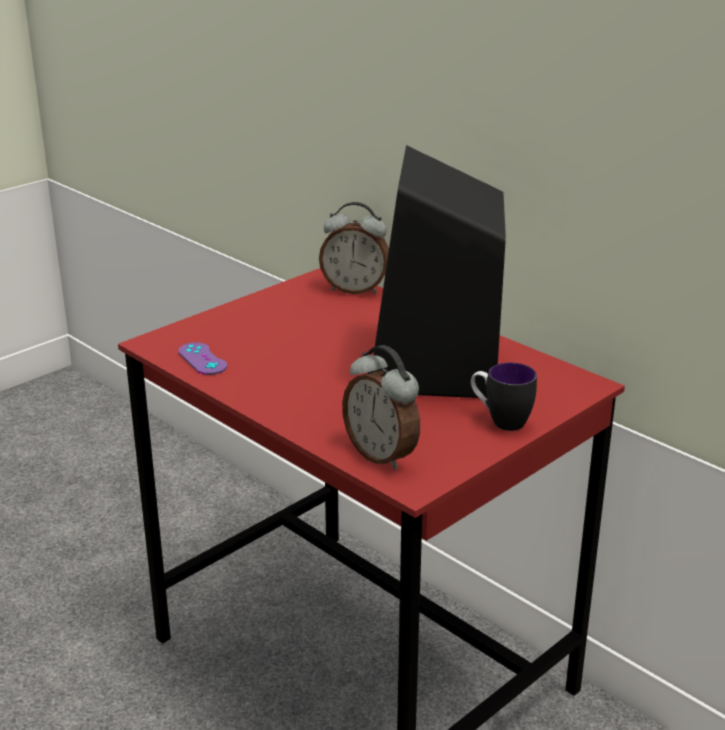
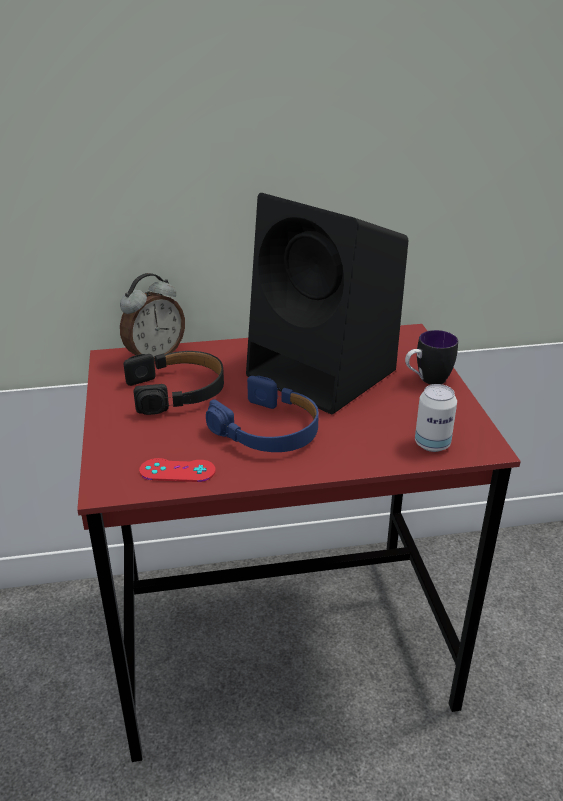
camera: 55 degrees left, 5 degrees up
purple game controller [178,342,227,375] -> red game controller [139,458,215,482]
alarm clock [342,345,420,470] -> can [415,384,457,452]
none -> black headphones [124,351,224,415]
none -> blue headphones [206,376,319,452]

